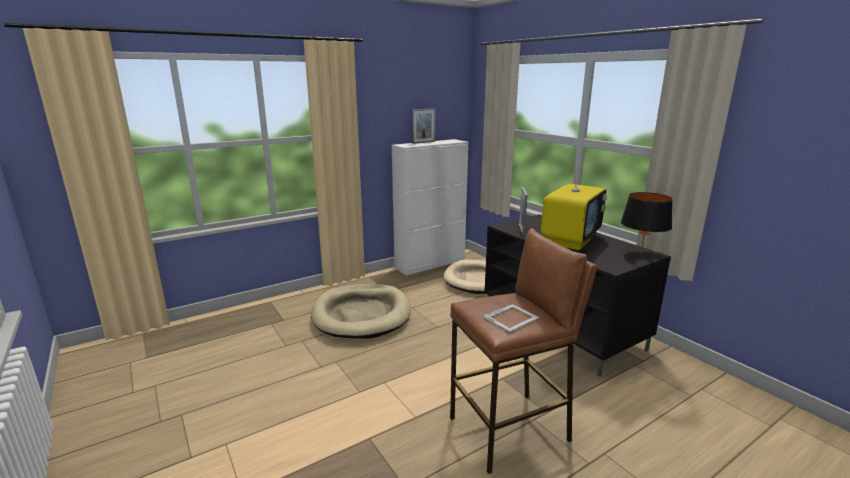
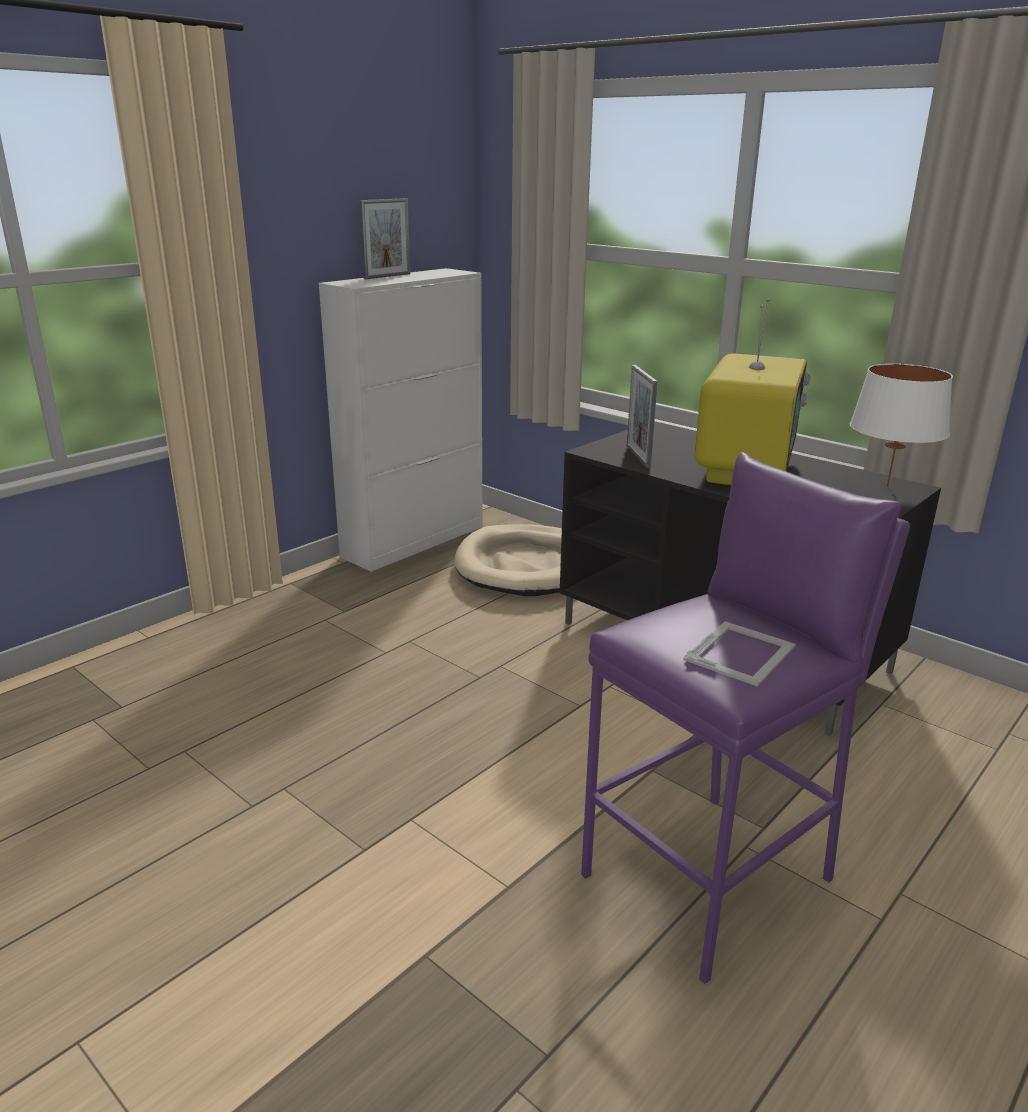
camera: 15 degrees left, 5 degrees up
beige dog bed [311,284,411,338] -> none
brown stool [450,228,597,474] -> purple stool [581,452,910,984]
black table lamp [621,192,673,253] -> white table lamp [850,364,953,487]

